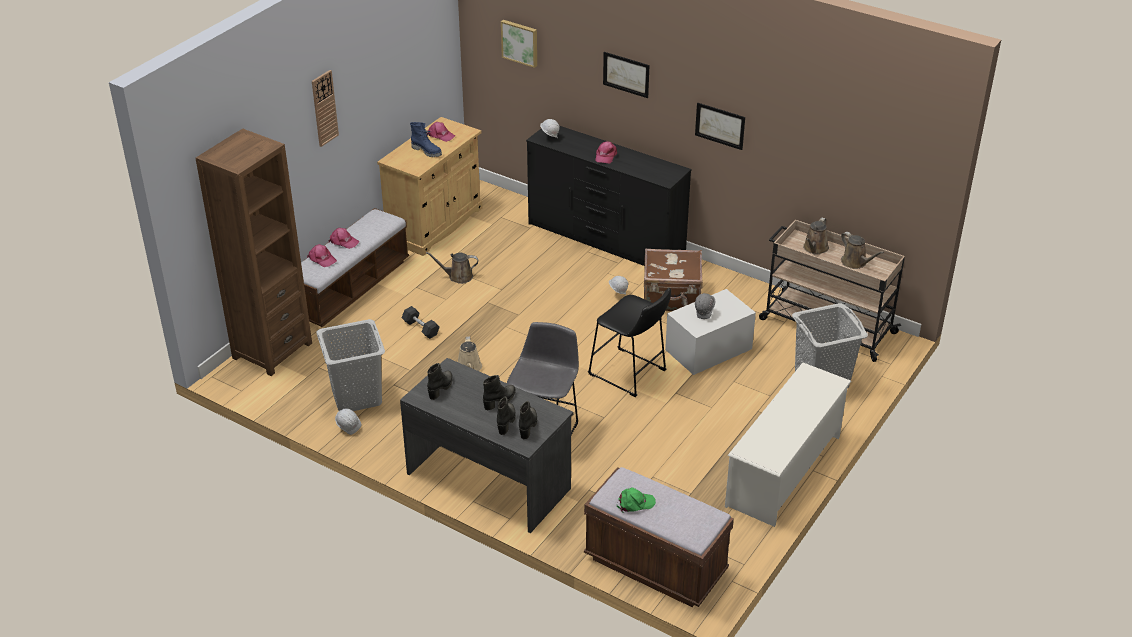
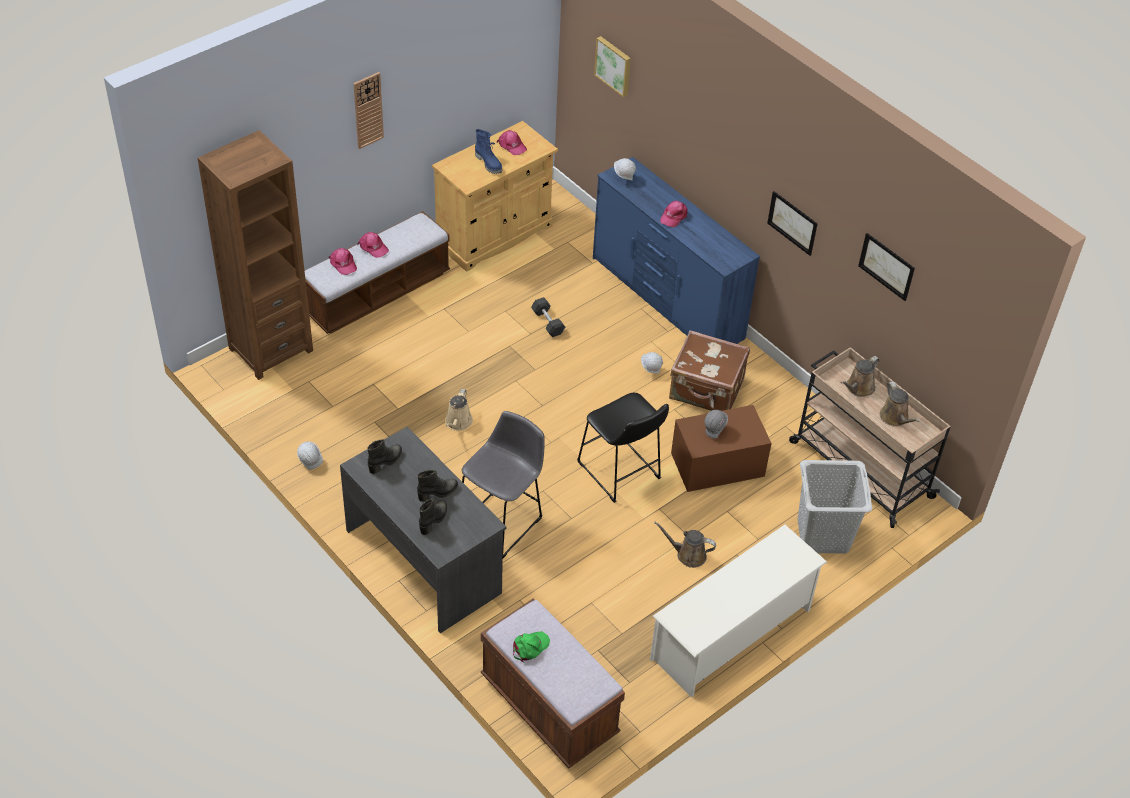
camera: 15 degrees right, 10 degrees up
grey laundry basket [316,319,385,411] -> none
black dumbbell [402,306,440,339] -> black dumbbell moved to [531,297,565,337]
brown watering can [426,252,478,284] -> brown watering can moved to [654,522,716,568]
black boot [519,401,537,439] -> none
black dresser [526,126,691,266] -> blue dresser [593,157,760,344]
picture [603,52,650,98] -> picture moved to [858,233,915,301]
green cap [617,487,656,512] -> green cap turned 45 degrees counterclockwise [513,631,550,663]
white storage box [665,289,756,375] -> brown storage box [671,405,772,492]

